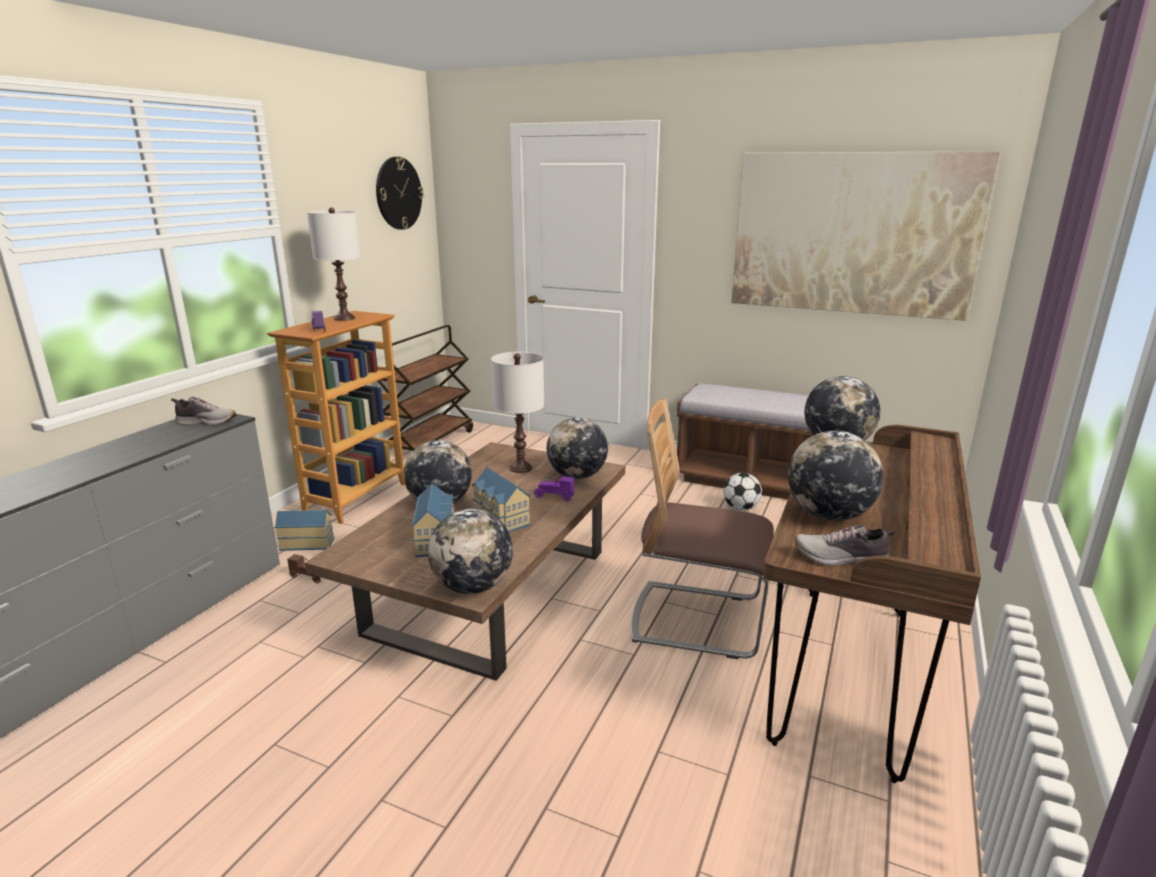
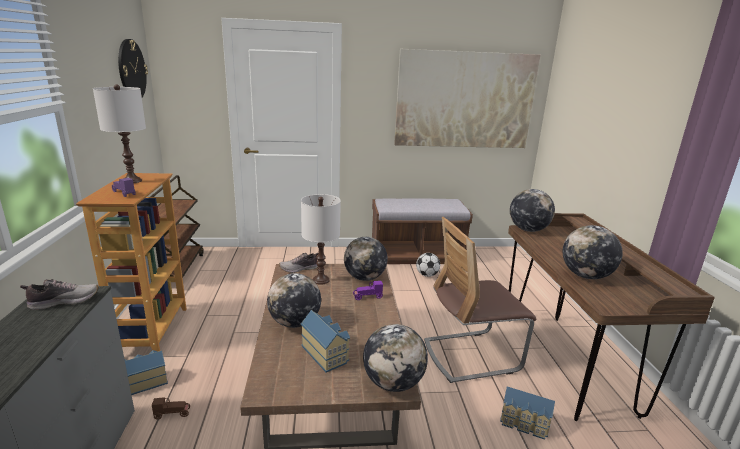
camera: 30 degrees left, 0 degrees up
toy house [472,467,531,532] -> toy house moved to [500,386,555,440]
shoe [794,524,897,567] -> shoe moved to [279,253,318,273]

